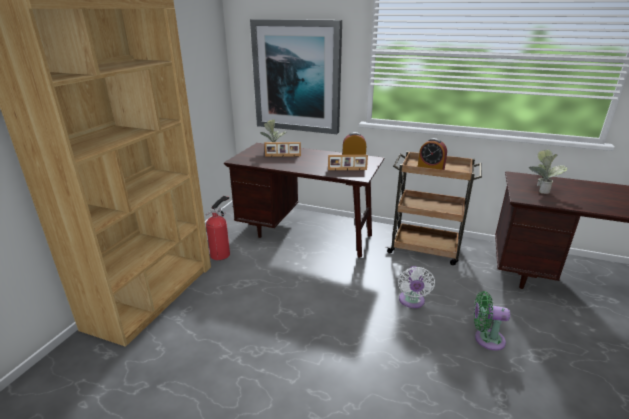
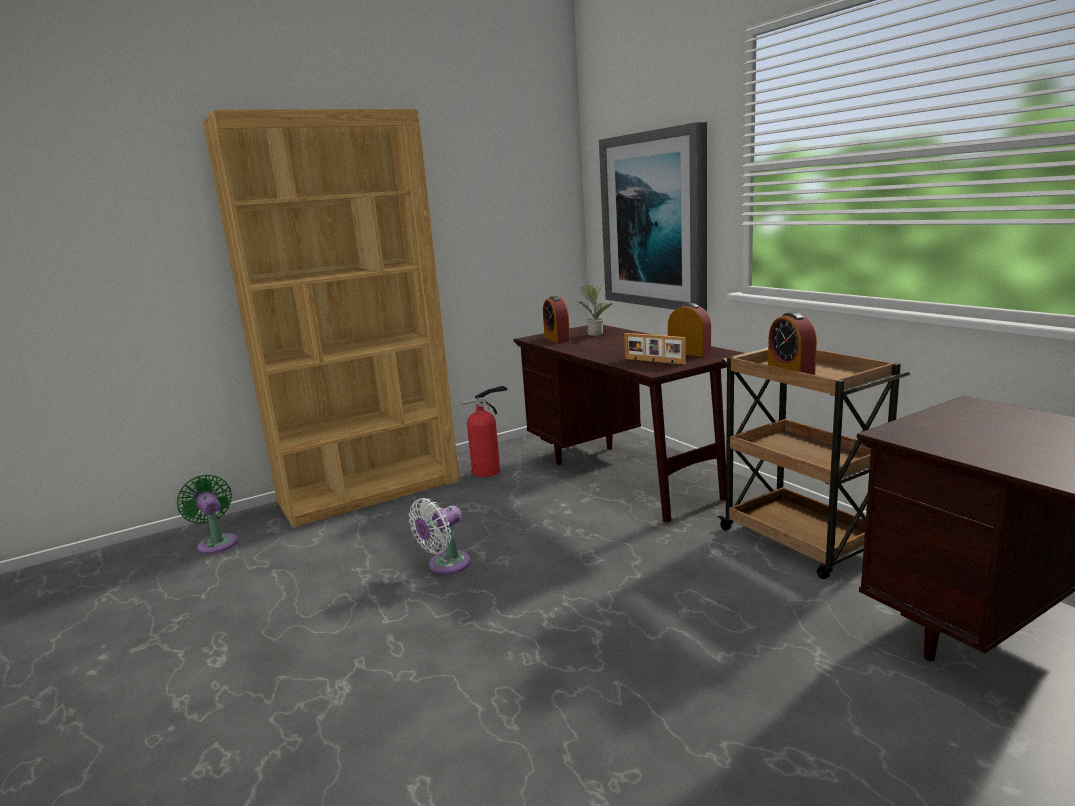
camera: 40 degrees right, 10 degrees down
picture frame [264,142,301,157] -> none
white fan [398,266,435,308] -> white fan moved to [409,498,471,574]
green fan [474,291,510,351] -> green fan moved to [177,475,238,554]
potted plant [529,149,568,194] -> none
none -> alarm clock [543,296,570,343]

